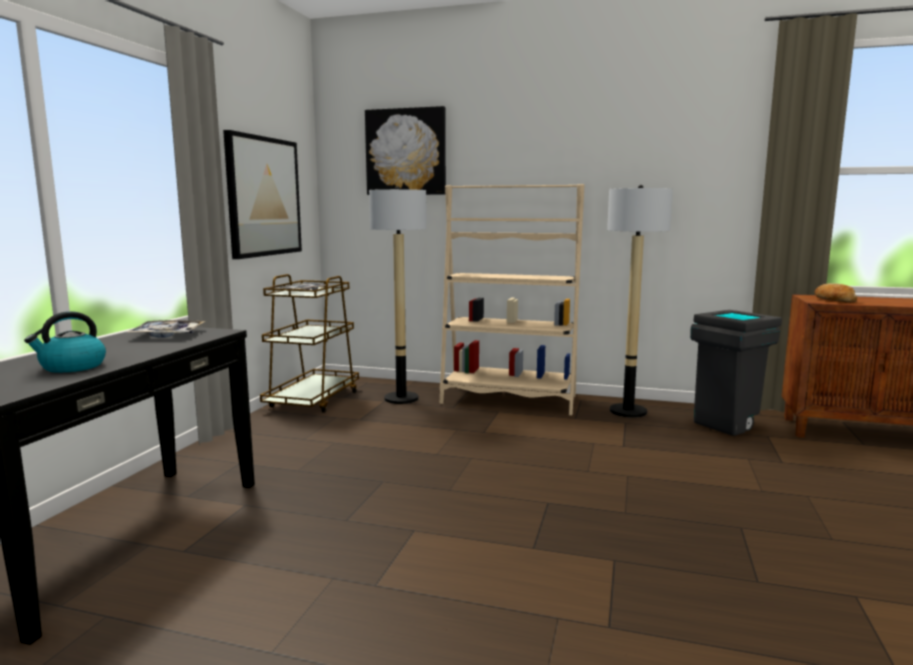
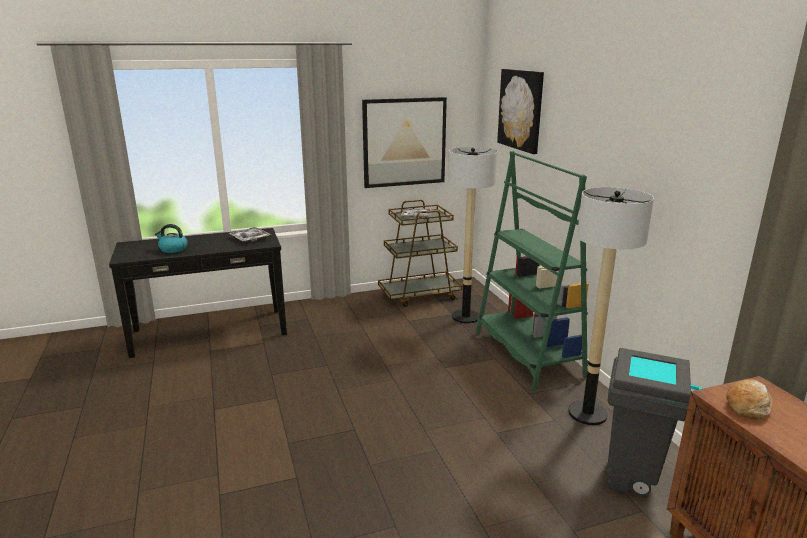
camera: 55 degrees right, 10 degrees up
beige bookcase [440,184,585,416] -> green bookcase [476,151,589,390]

